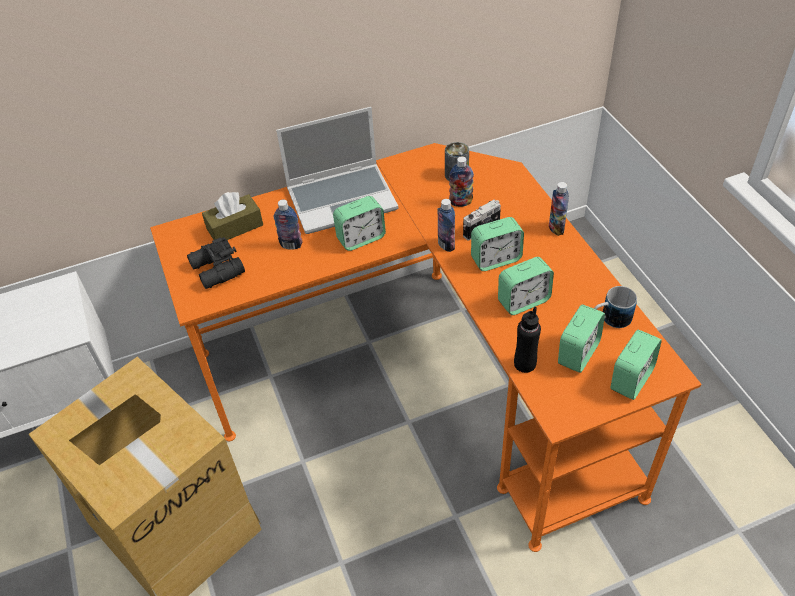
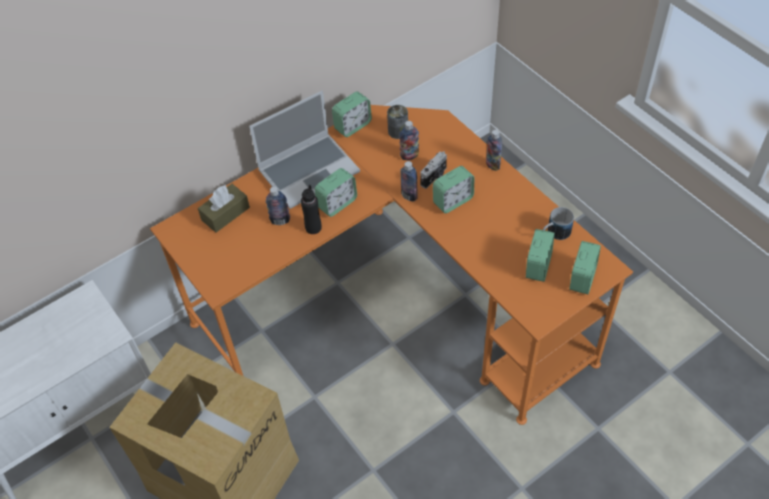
camera: 15 degrees left, 5 degrees up
black binoculars [187,237,245,289] -> none
alarm clock [498,257,554,315] -> alarm clock moved to [332,92,372,137]
black bottle [514,307,541,373] -> black bottle moved to [301,185,322,234]

